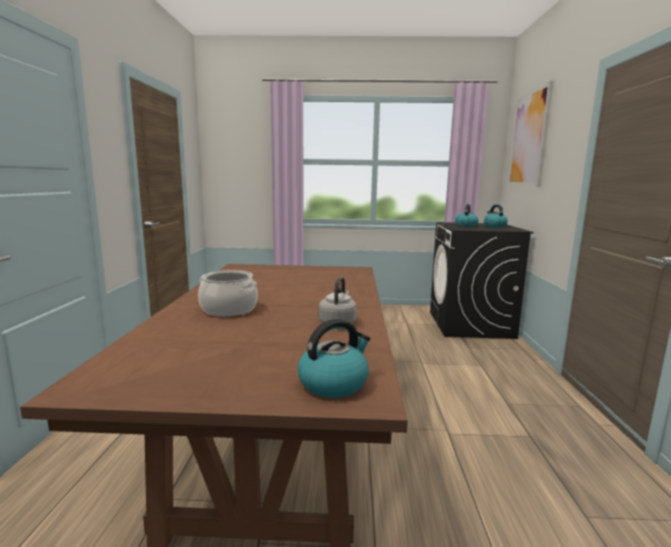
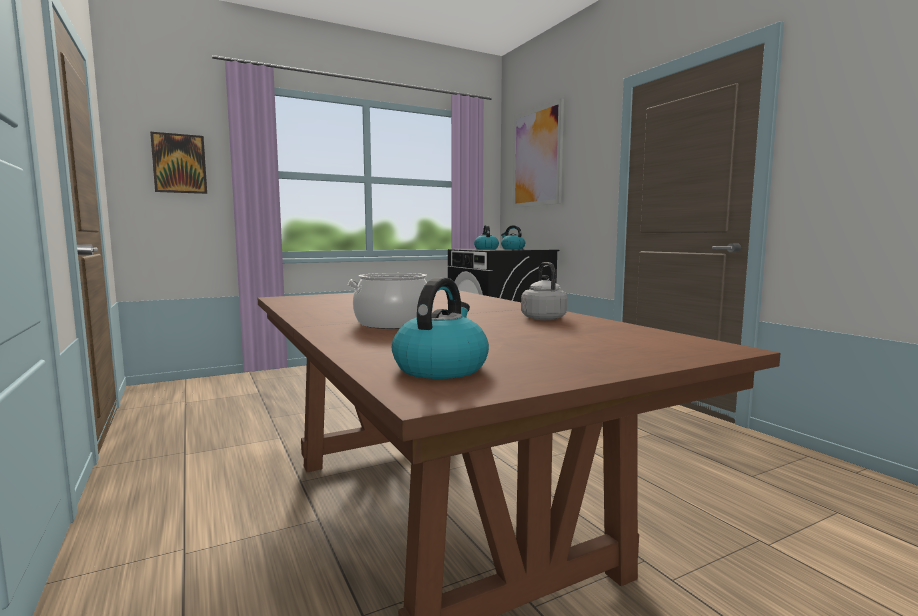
camera: 30 degrees left, 5 degrees down
kettle [297,319,370,398] -> kettle moved to [392,277,489,379]
none -> picture [150,132,207,194]

